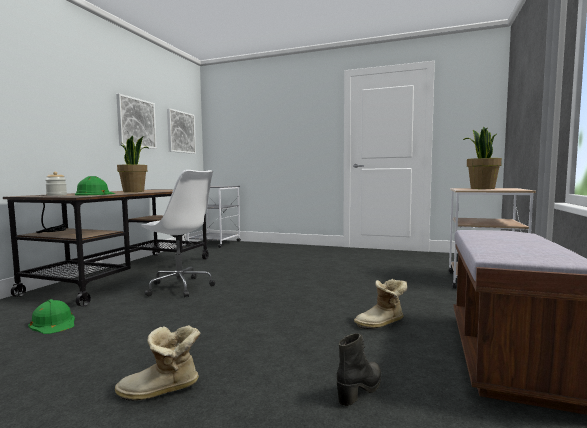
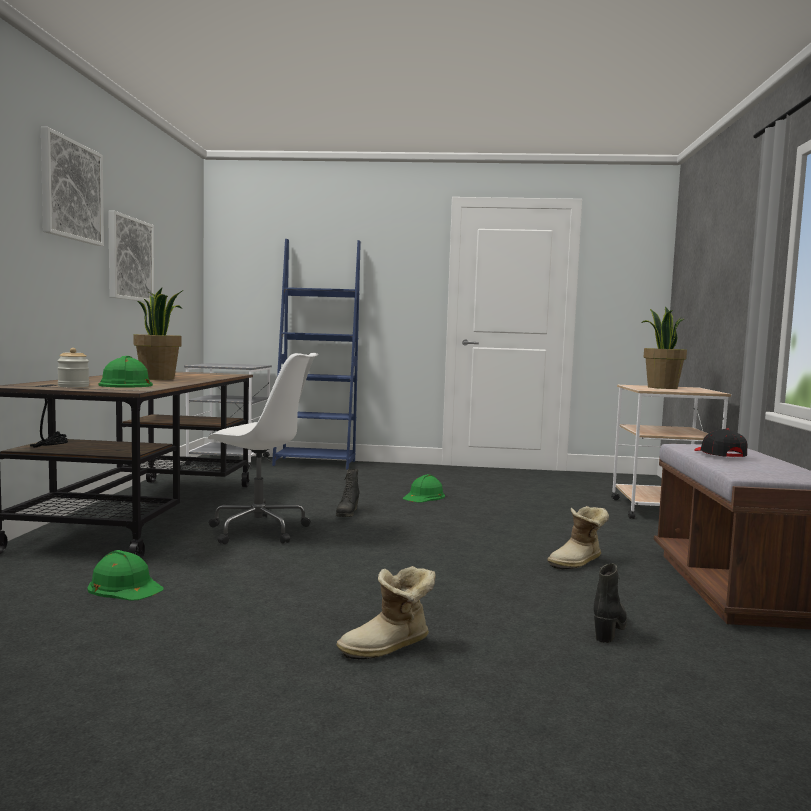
camera: 15 degrees left, 0 degrees up
picture [167,108,196,154] -> picture moved to [41,127,104,246]
none -> blue bookcase [272,239,361,469]
none -> black boot [336,469,359,517]
none -> green hard hat [403,474,445,502]
none -> black cap [694,428,747,457]

